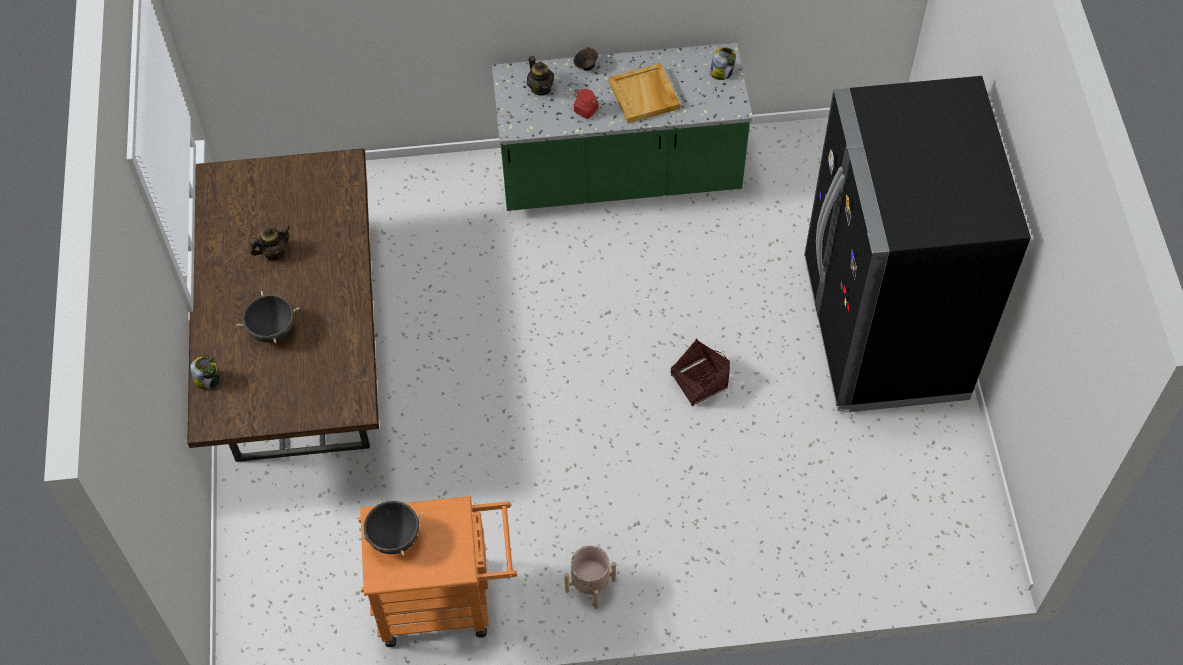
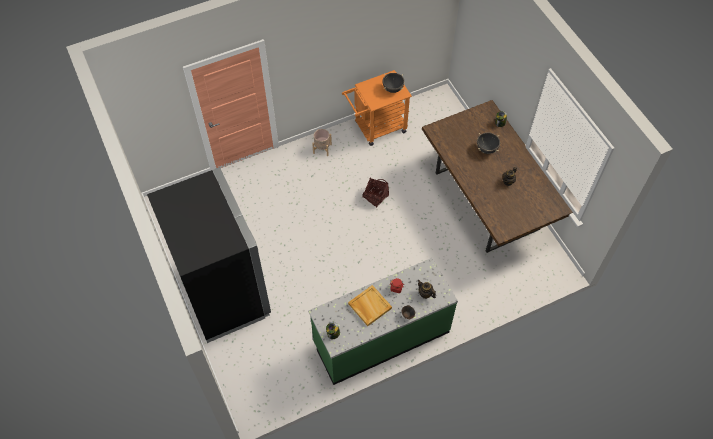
camera: 160 degrees right, 0 degrees up
basket [671,339,730,406] -> basket moved to [362,178,389,208]

